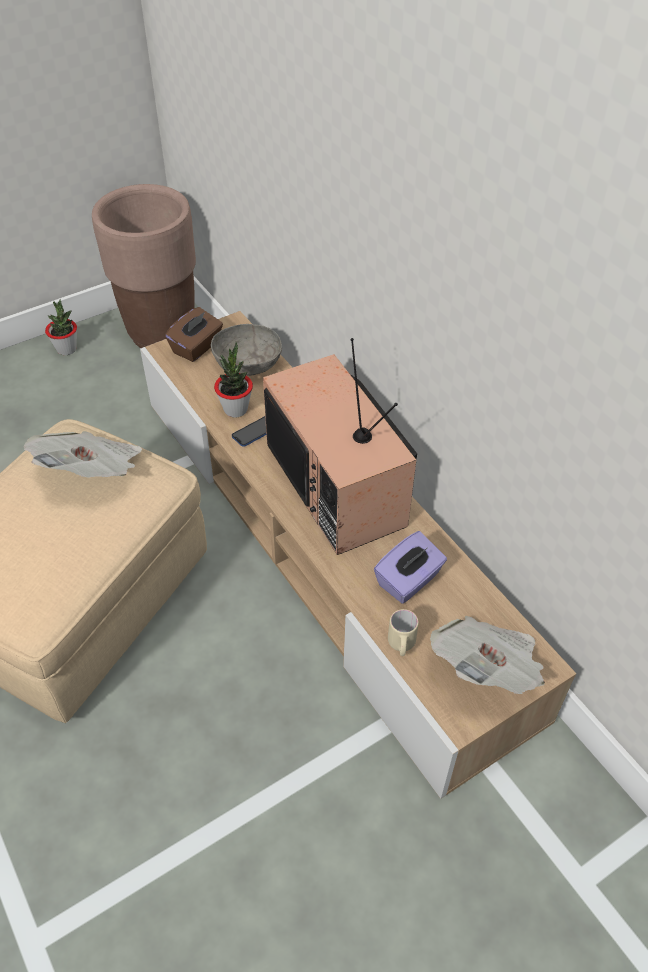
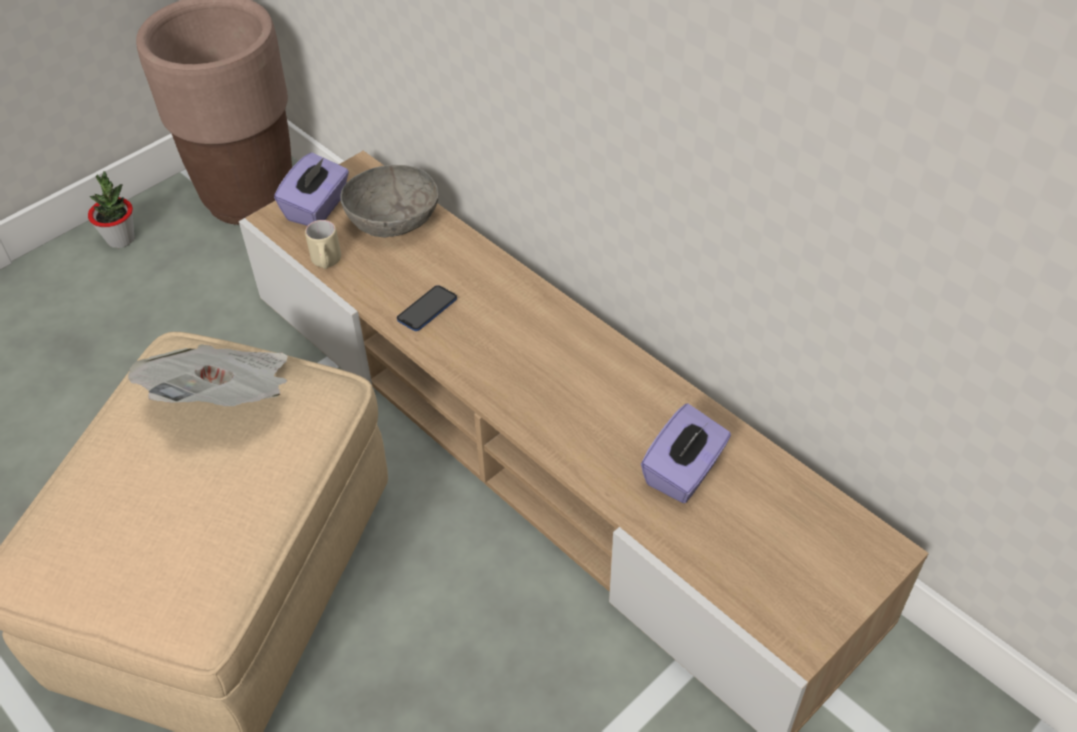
camera: 10 degrees left, 0 degrees up
brown tissue box [165,307,223,362] -> purple tissue box [274,153,349,226]
potted plant [214,342,253,418] -> none
television [263,338,417,555] -> none
beige mug [388,609,419,656] -> beige mug moved to [305,220,341,269]
newspaper [430,616,545,694] -> none

